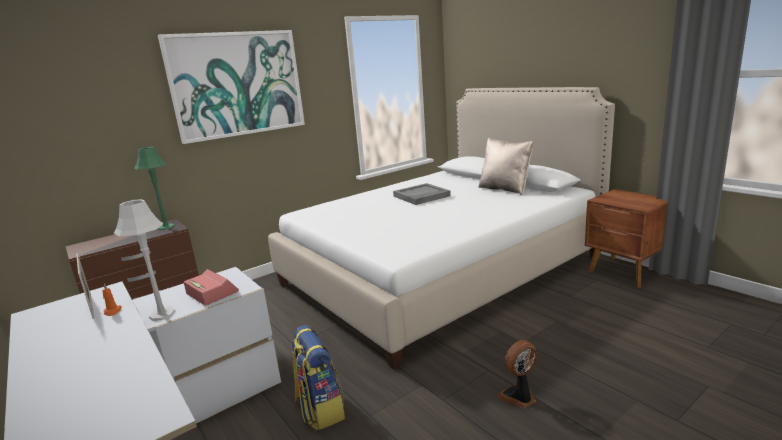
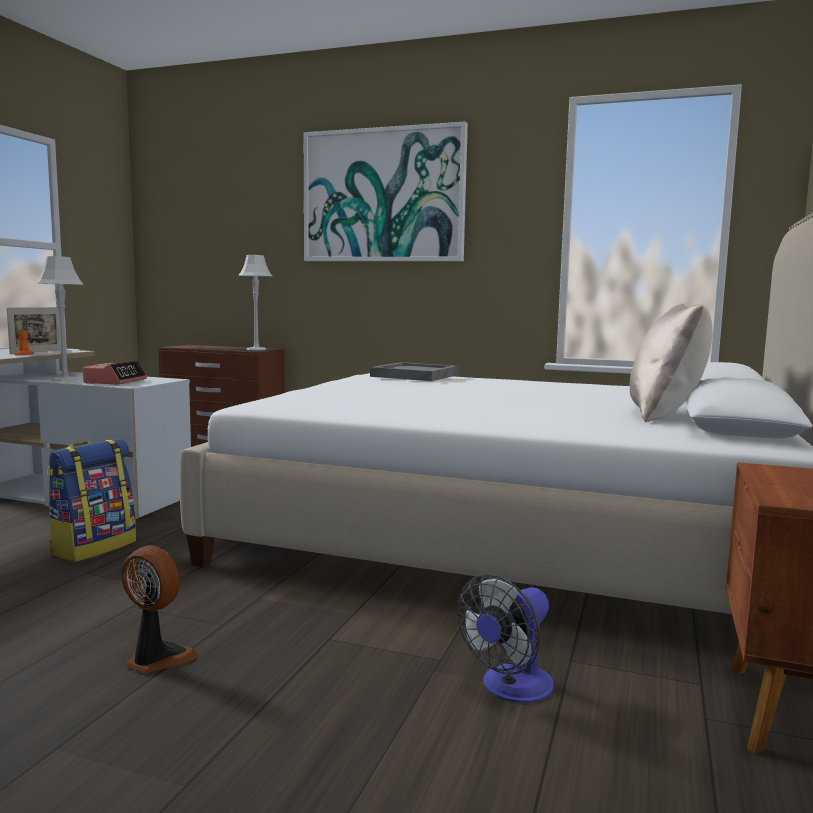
camera: 55 degrees right, 10 degrees down
green table lamp [135,147,175,230] -> grey table lamp [238,255,272,350]
grey tray [393,183,451,205] -> grey tray moved to [370,362,459,381]
none -> fan [458,574,554,703]

